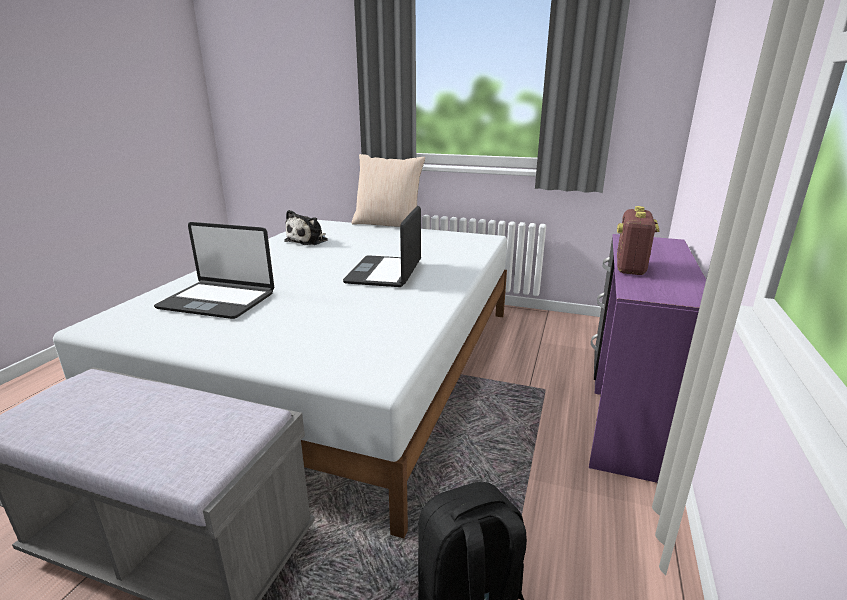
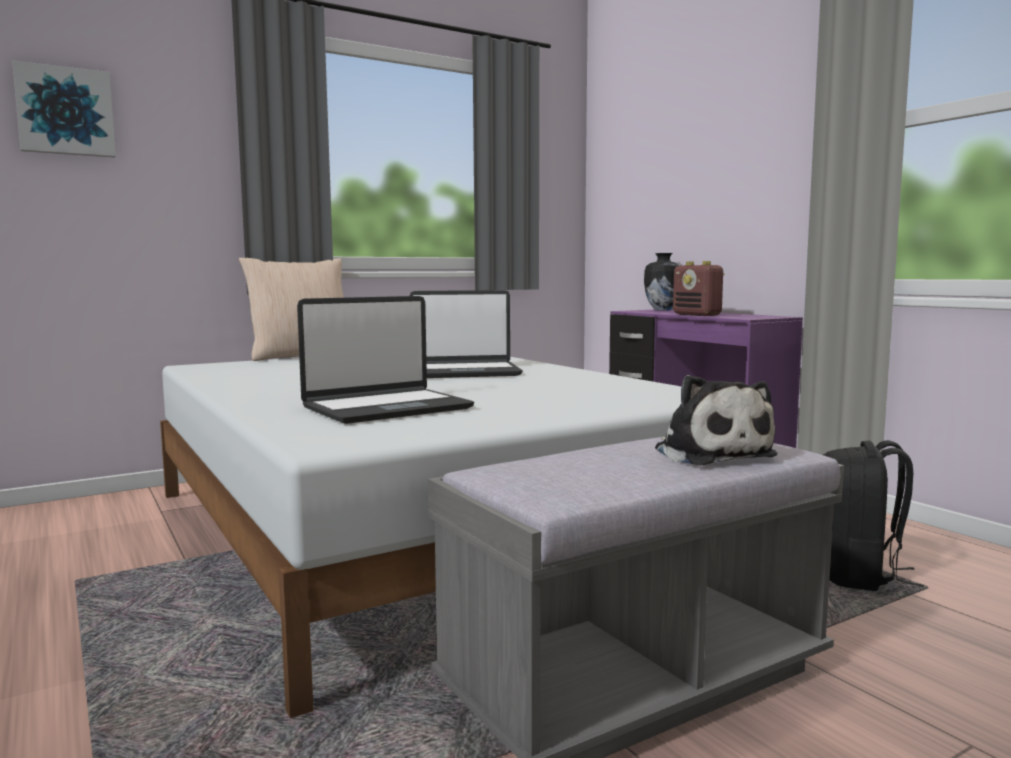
camera: 50 degrees left, 15 degrees down
plush toy [284,210,328,245] -> plush toy moved to [655,375,778,466]
laptop [343,206,421,287] -> laptop turned 60 degrees counterclockwise [410,290,523,378]
none -> picture [12,60,116,158]
none -> vase [644,253,680,311]

